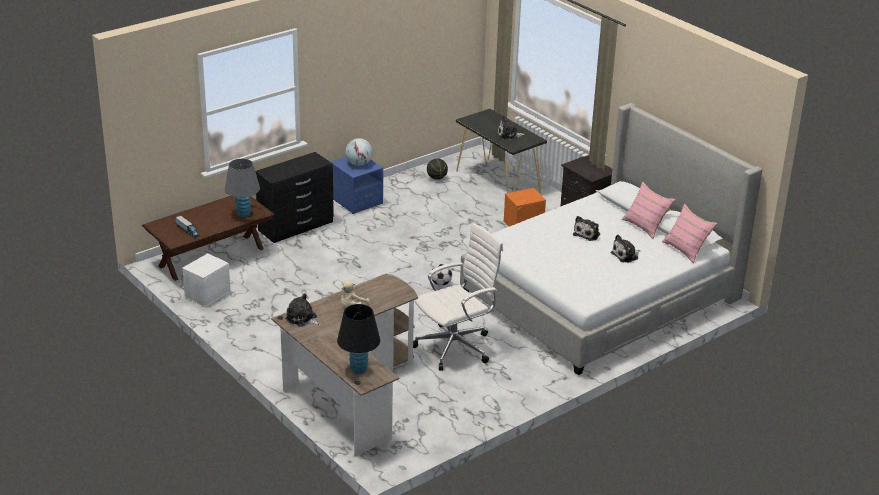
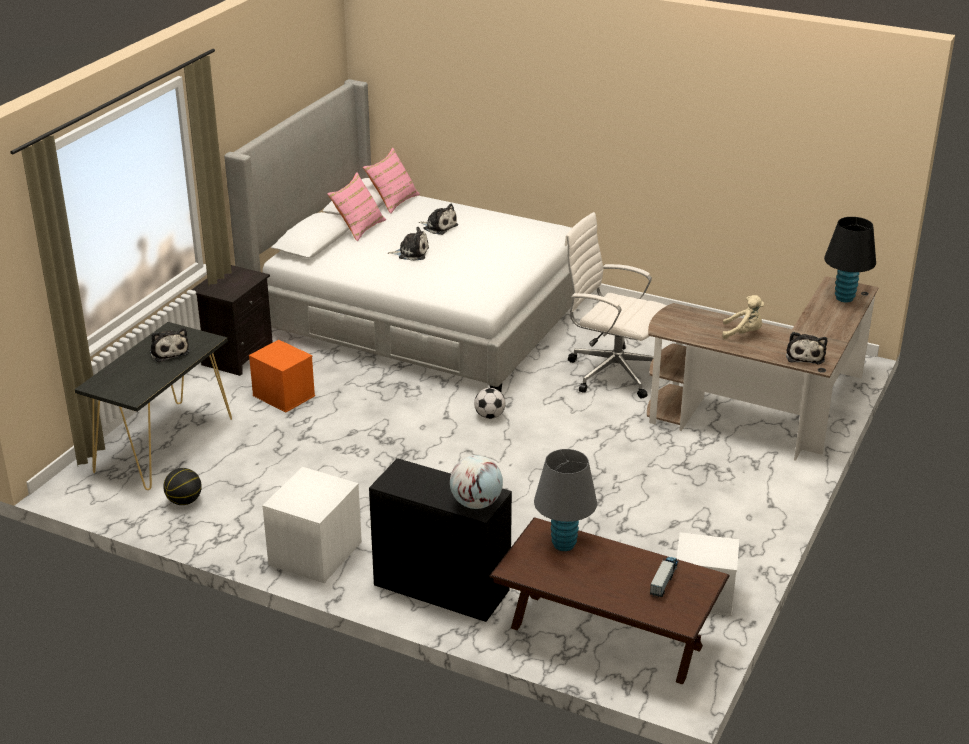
camera: 115 degrees left, 0 degrees up
blue nightstand [331,157,383,214] -> white nightstand [262,467,362,583]
globe [345,138,373,166] -> globe moved to [450,455,503,509]

